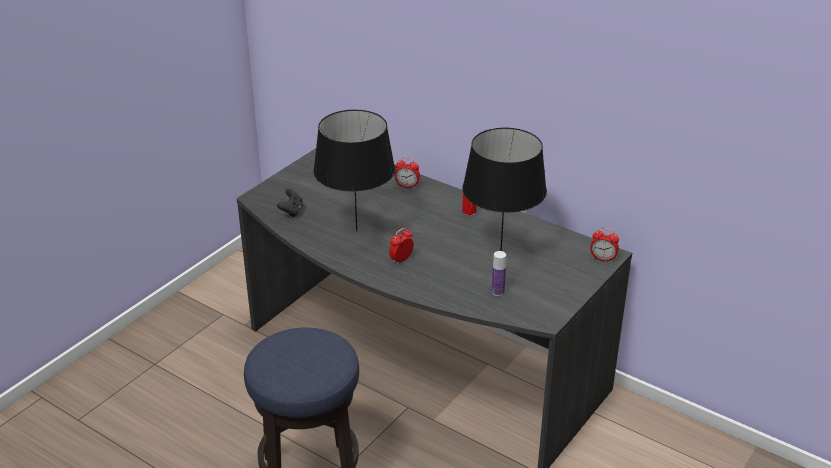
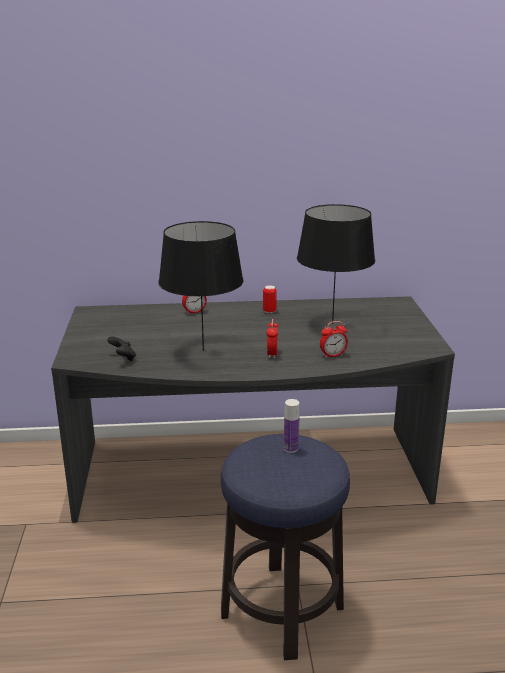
camera: 40 degrees left, 10 degrees down
bottle [492,251,506,296] -> bottle moved to [284,399,299,453]
alarm clock [590,228,619,262] -> alarm clock moved to [320,321,348,358]

